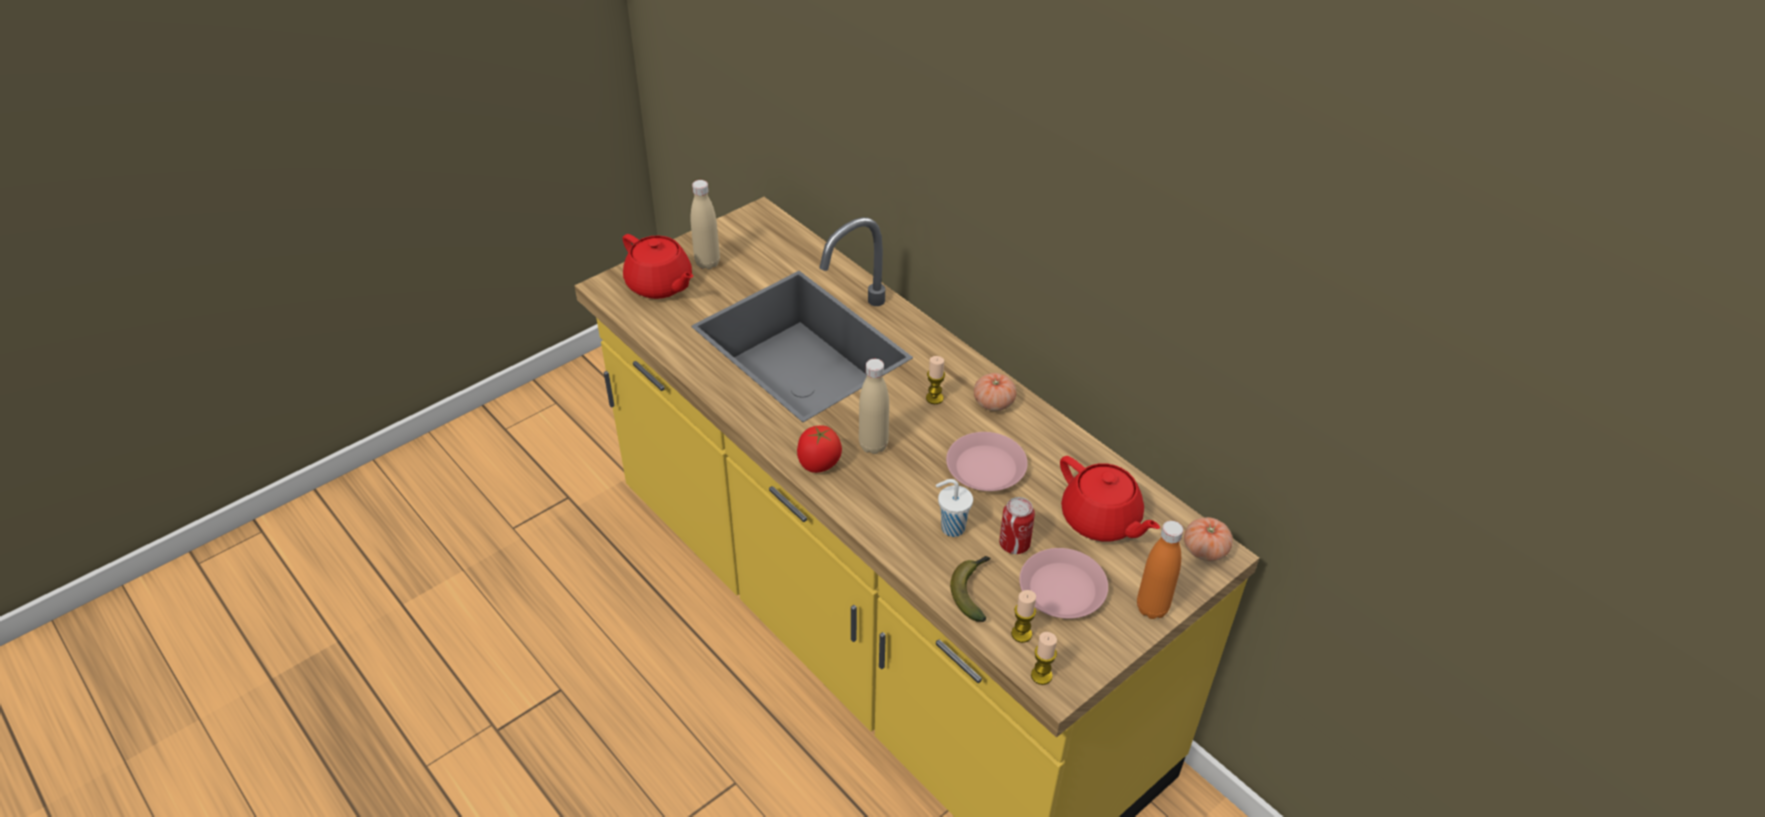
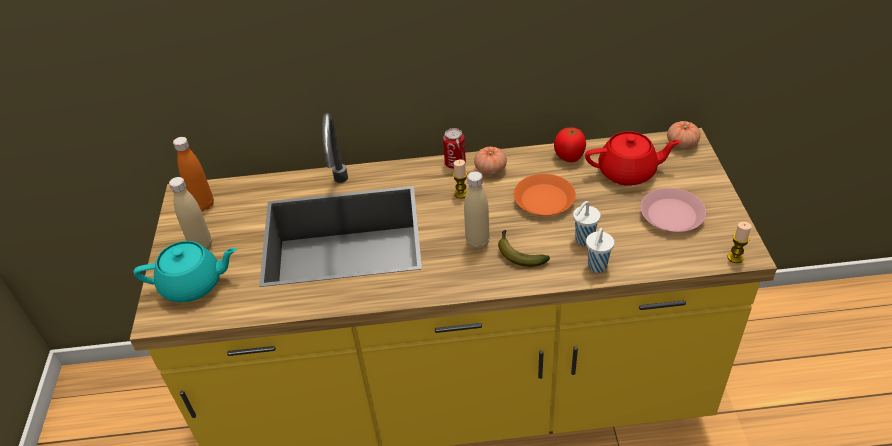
camera: 50 degrees left, 0 degrees up
red teapot [623,234,693,299] -> turquoise teapot [133,241,237,302]
tomato [797,426,842,473] -> tomato moved to [554,127,586,162]
pink plate [946,432,1028,491] -> orange plate [514,174,576,216]
banana [950,556,990,622] -> banana moved to [498,230,550,267]
can [999,497,1035,554] -> can moved to [443,128,466,169]
candle [1011,590,1036,643] -> none
orange bottle [1137,521,1183,619] -> orange bottle moved to [173,137,214,211]
none -> white cup [586,228,614,273]

